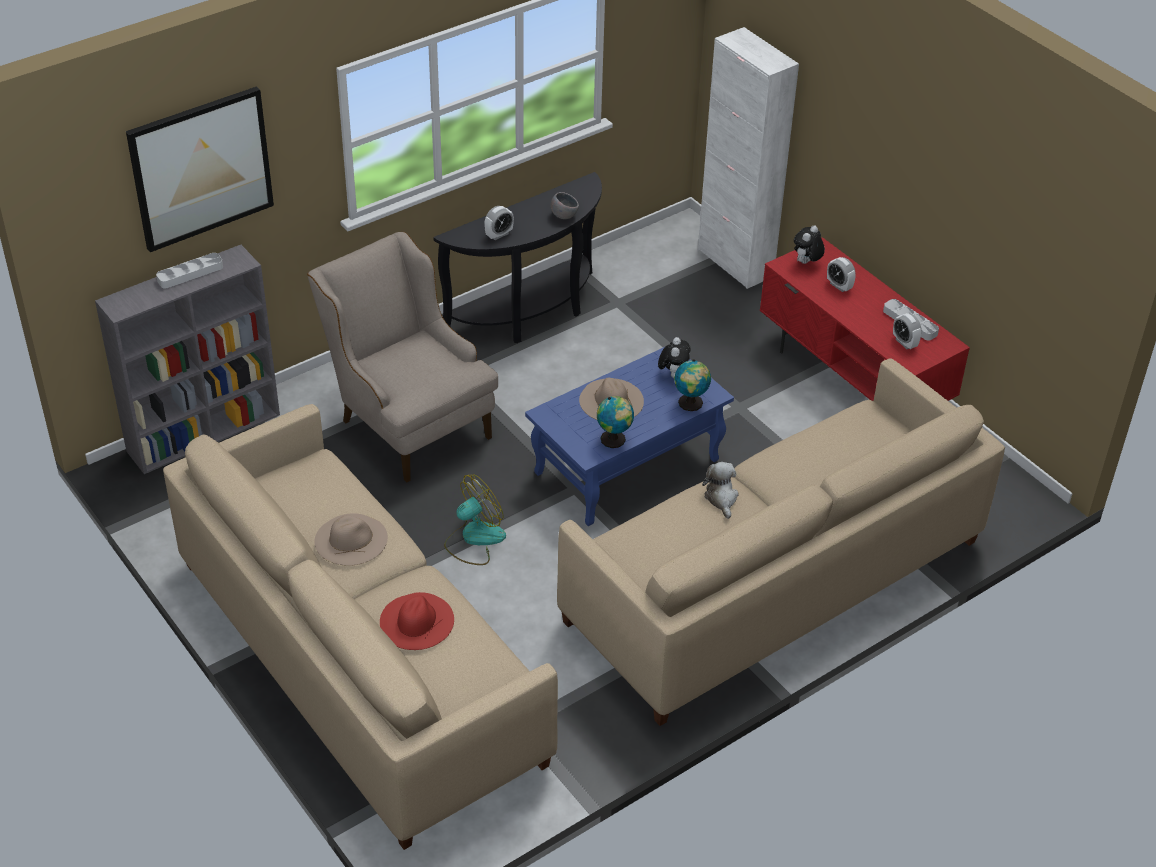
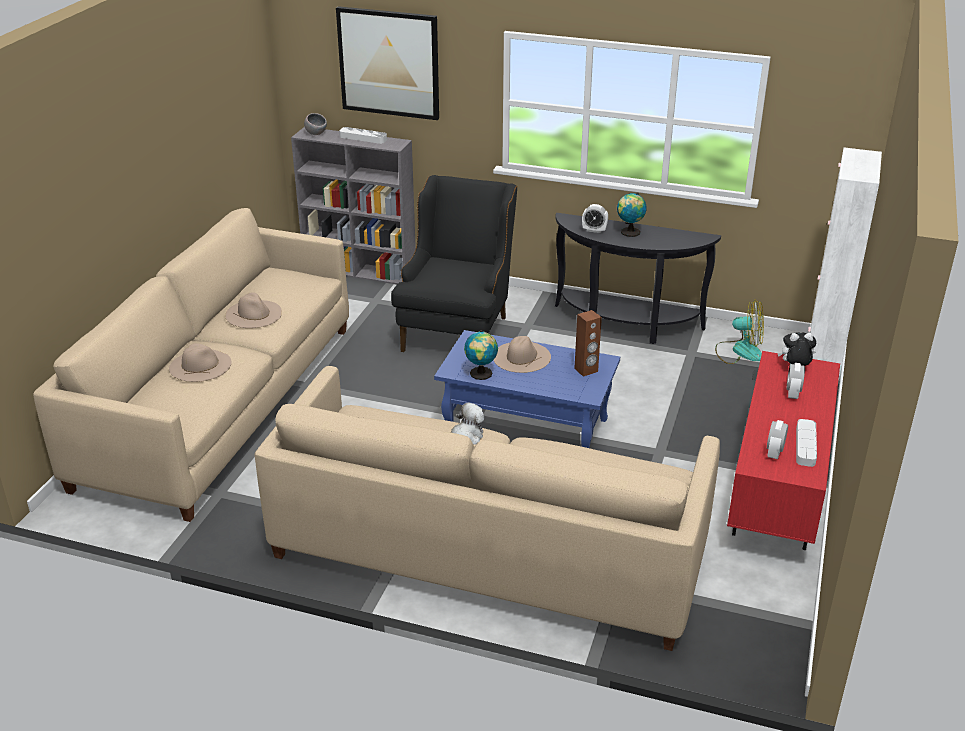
camera: 55 degrees right, 10 degrees down
beige armchair [307,232,498,482] -> black armchair [391,175,517,352]
red hat [380,592,454,650] -> beige hat [169,343,232,382]
fan [444,474,506,565] -> fan moved to [715,300,764,364]
grey bowl [551,192,579,219] -> grey bowl moved to [304,113,327,135]
plush toy [658,337,691,378] -> brown speaker [574,310,602,377]
globe [674,359,711,411] -> globe moved to [617,193,647,237]

